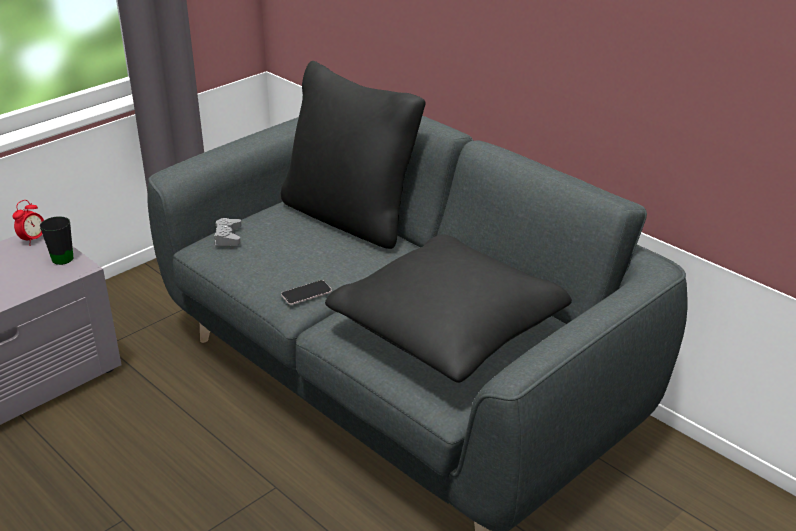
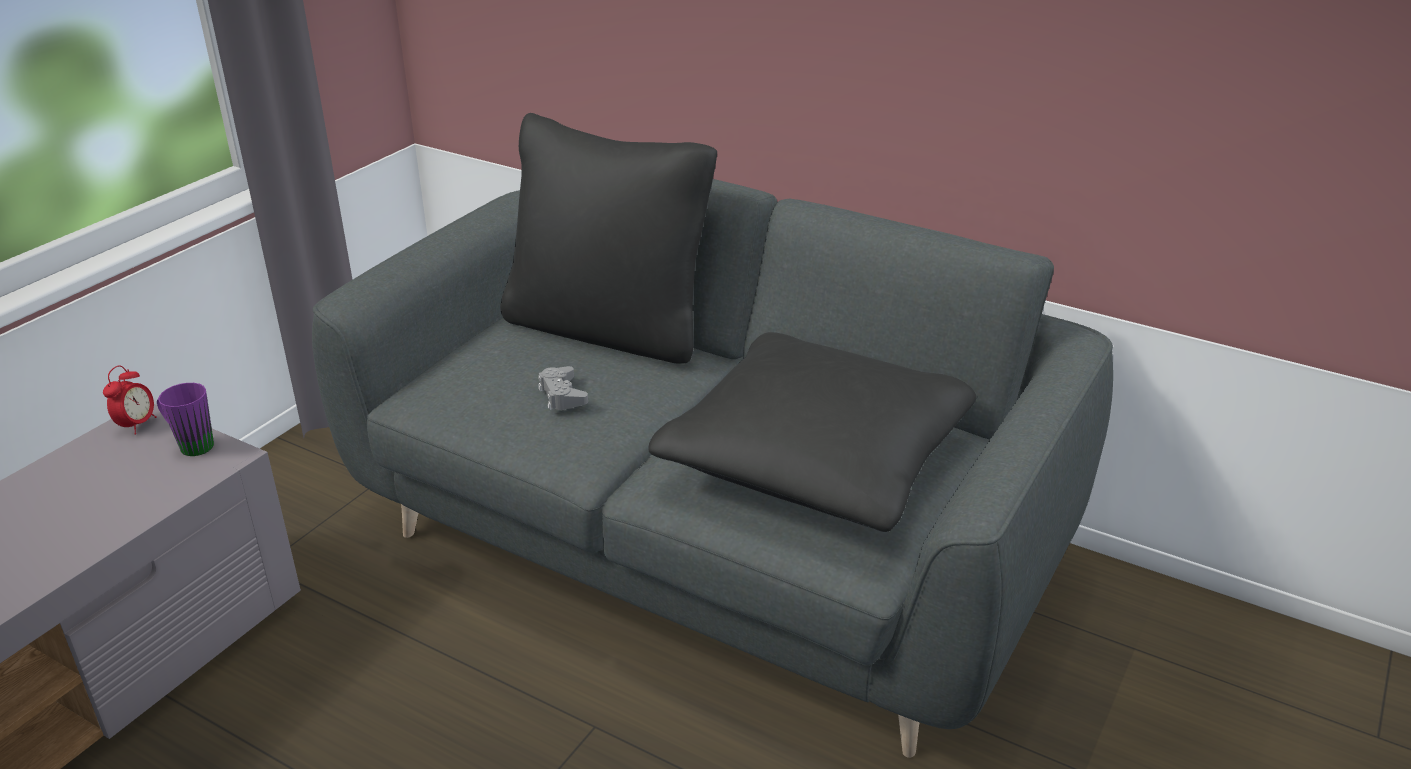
camera: 15 degrees left, 0 degrees up
black mug [40,216,74,265] -> purple mug [157,383,214,456]
grey game controller [214,218,242,246] -> grey game controller moved to [538,366,588,410]
phone [281,280,332,305] -> none

